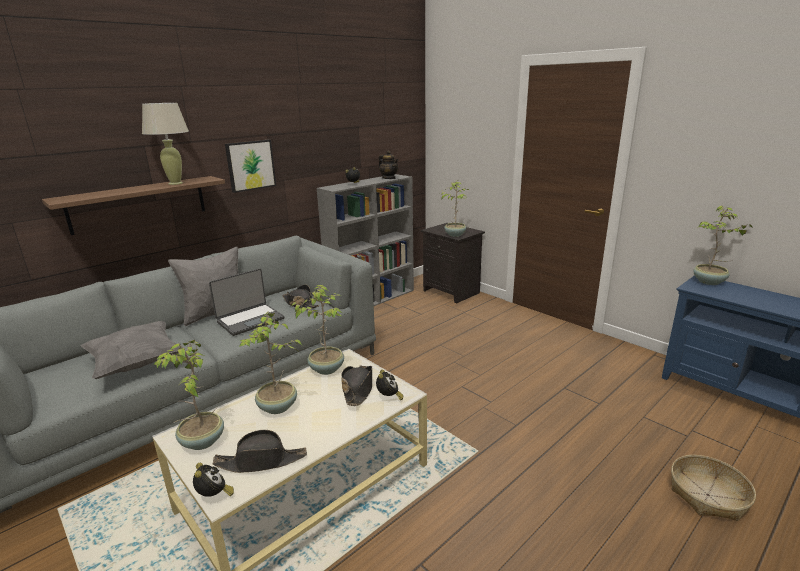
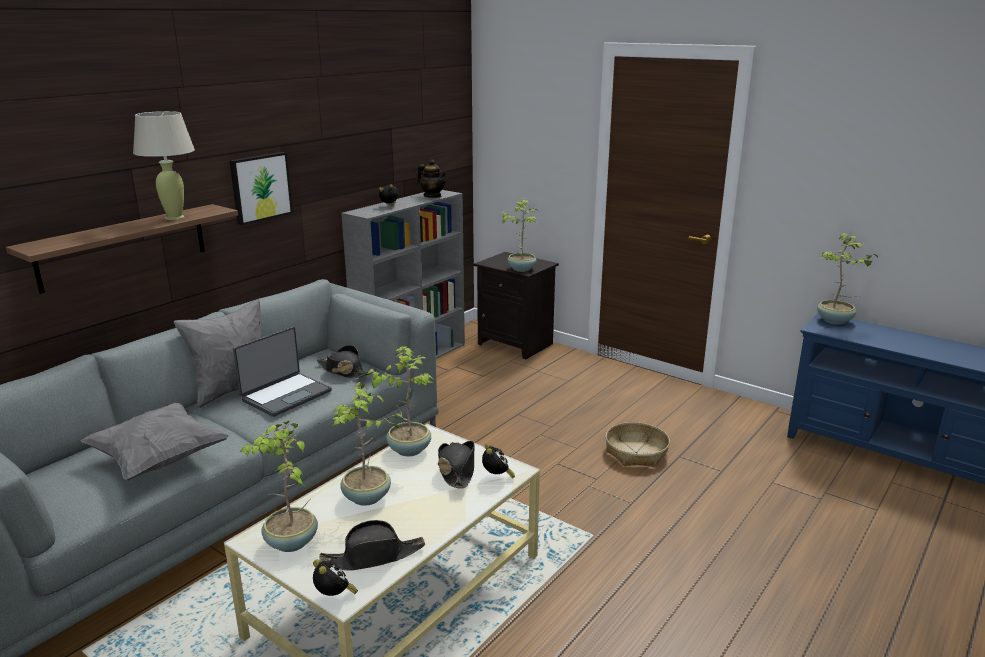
camera: 10 degrees left, 0 degrees up
basket [671,455,756,521] -> basket moved to [605,422,670,467]

